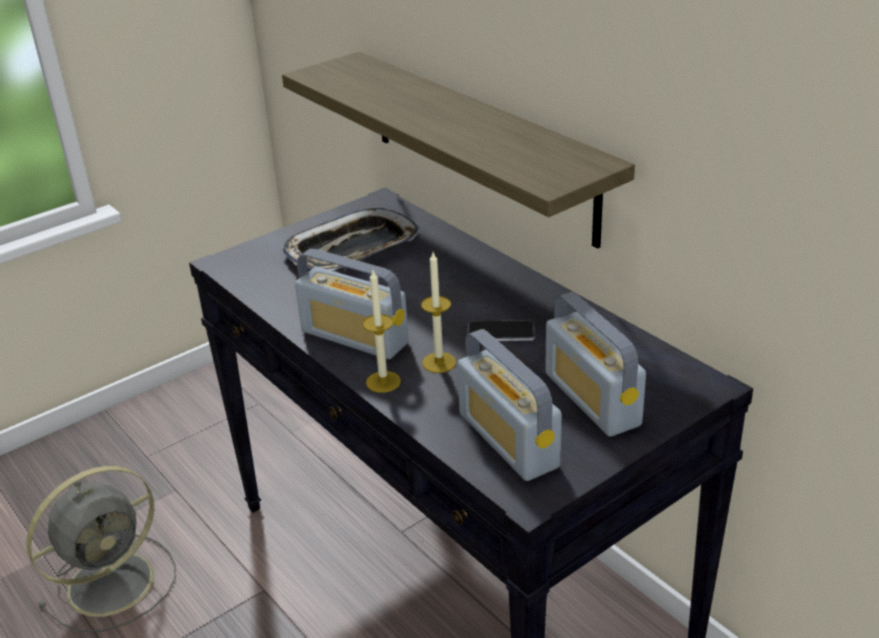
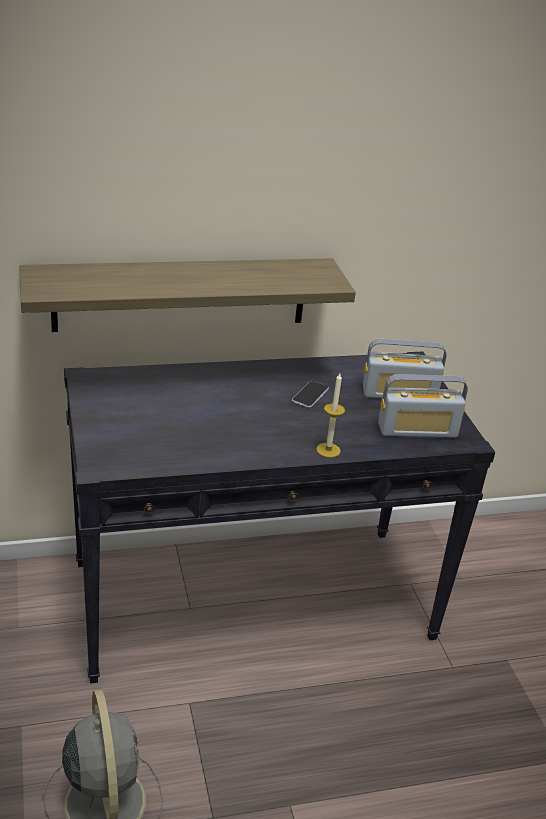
camera: 70 degrees left, 0 degrees up
tray [282,208,420,270] -> none
radio [295,249,409,359] -> none
candle [421,252,456,373] -> none

